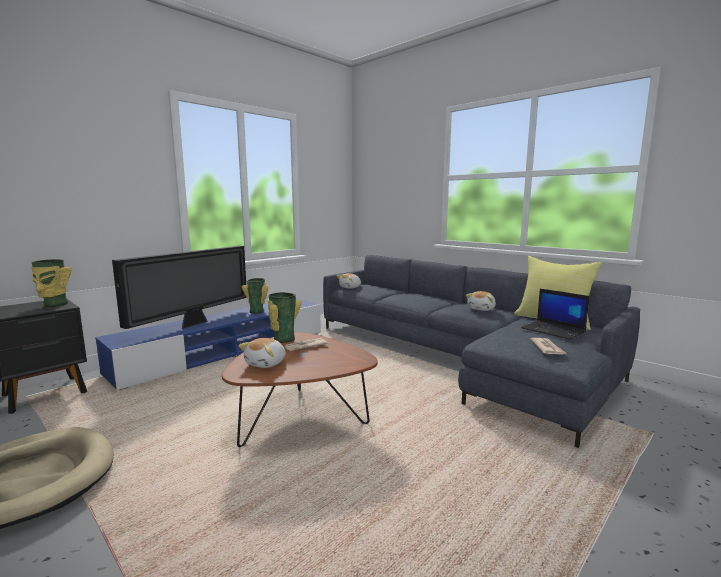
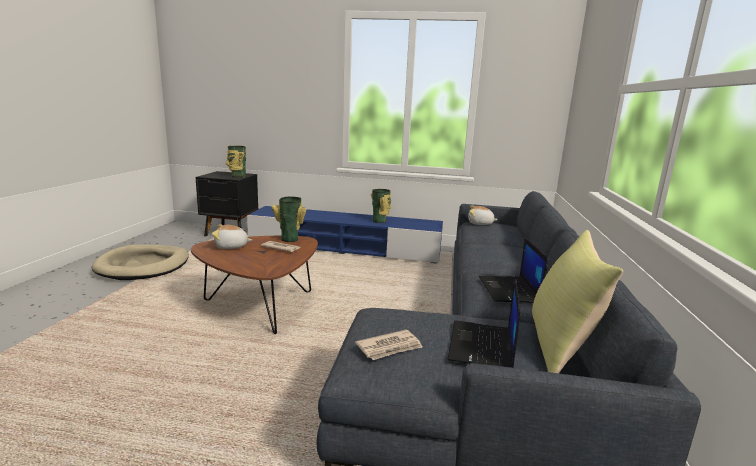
camera: 55 degrees right, 5 degrees up
television [112,246,246,329] -> none
plush toy [466,291,496,311] -> laptop [479,238,548,303]

